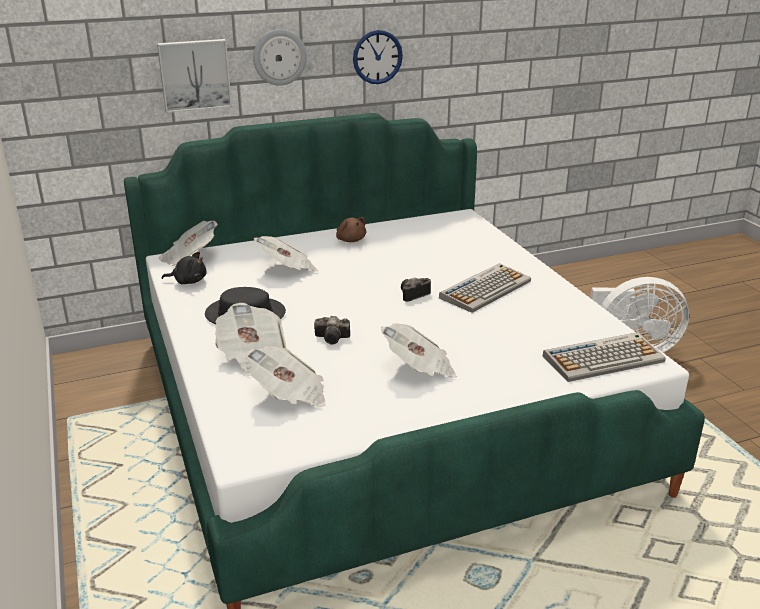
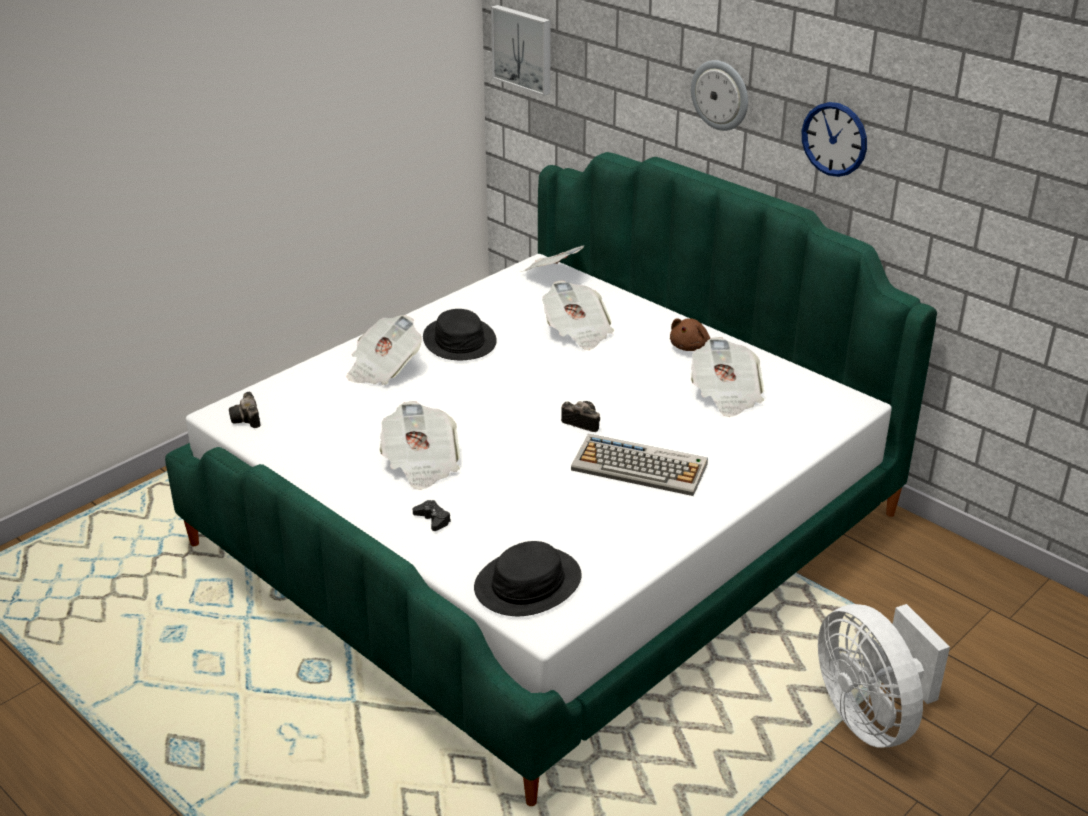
camera: 65 degrees right, 5 degrees up
picture [157,39,232,113] -> picture moved to [491,5,551,96]
black plush toy [162,252,207,284] -> none
newspaper [246,346,325,407] -> newspaper moved to [691,337,764,417]
camera [314,316,350,345] -> camera moved to [229,392,261,428]
keyboard [543,332,666,382] -> black hat [474,541,582,616]
none -> black game controller [413,500,451,531]

